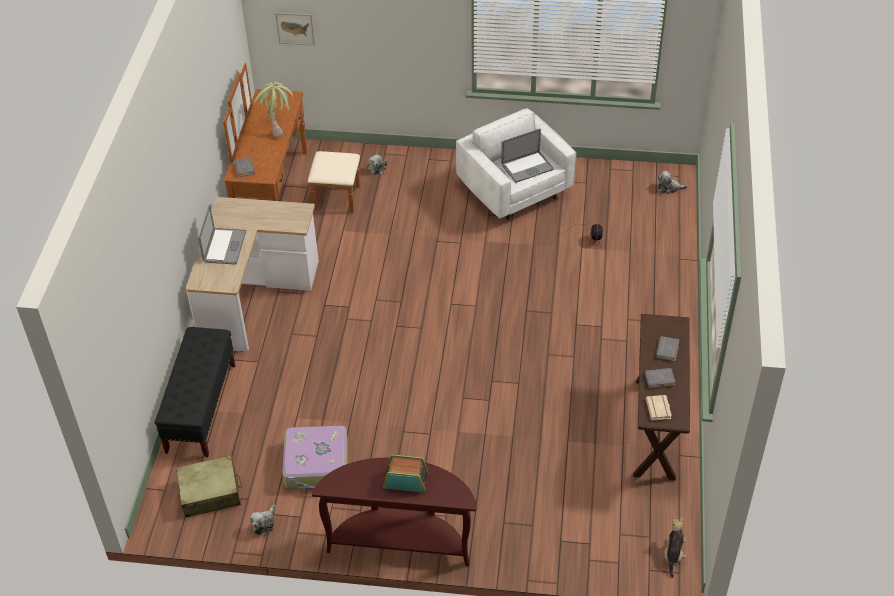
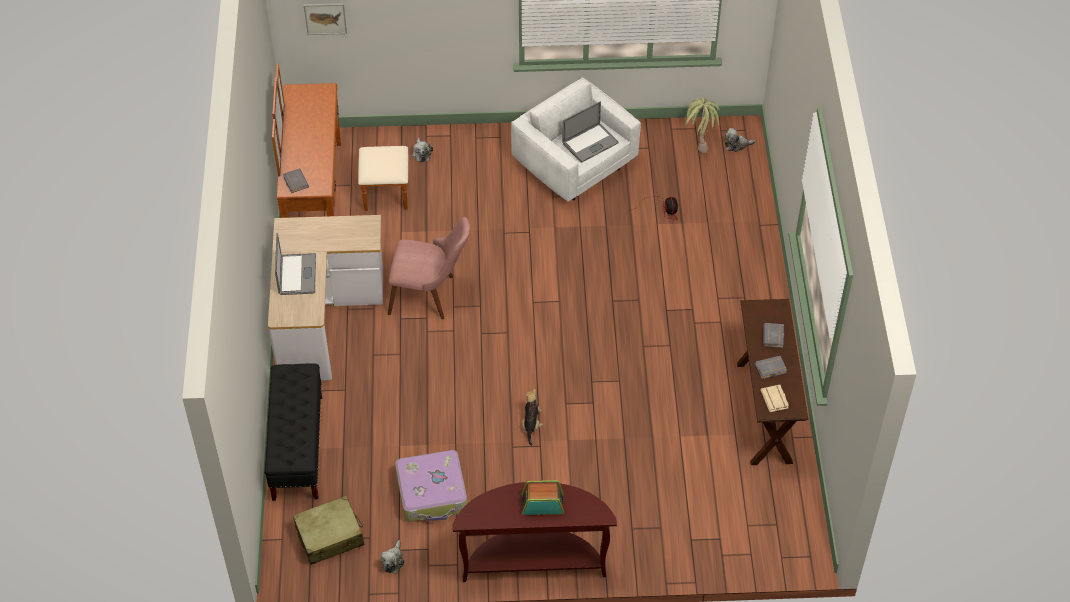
camera: 10 degrees left, 5 degrees up
potted plant [254,81,293,137] -> potted plant moved to [683,98,720,153]
plush toy [664,517,687,578] -> plush toy moved to [522,389,543,446]
none -> pink chair [388,217,470,319]

